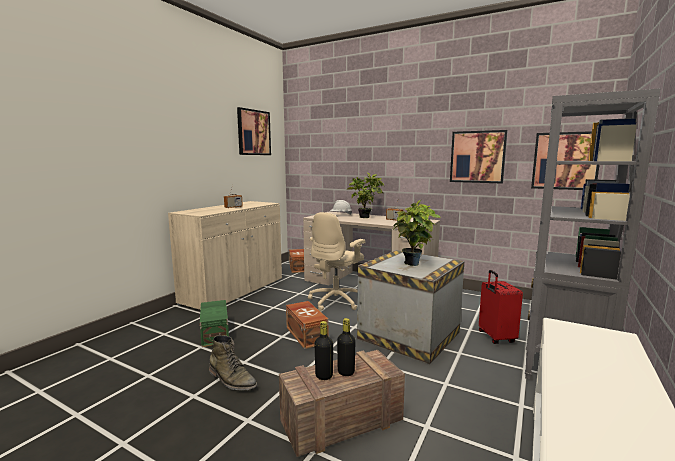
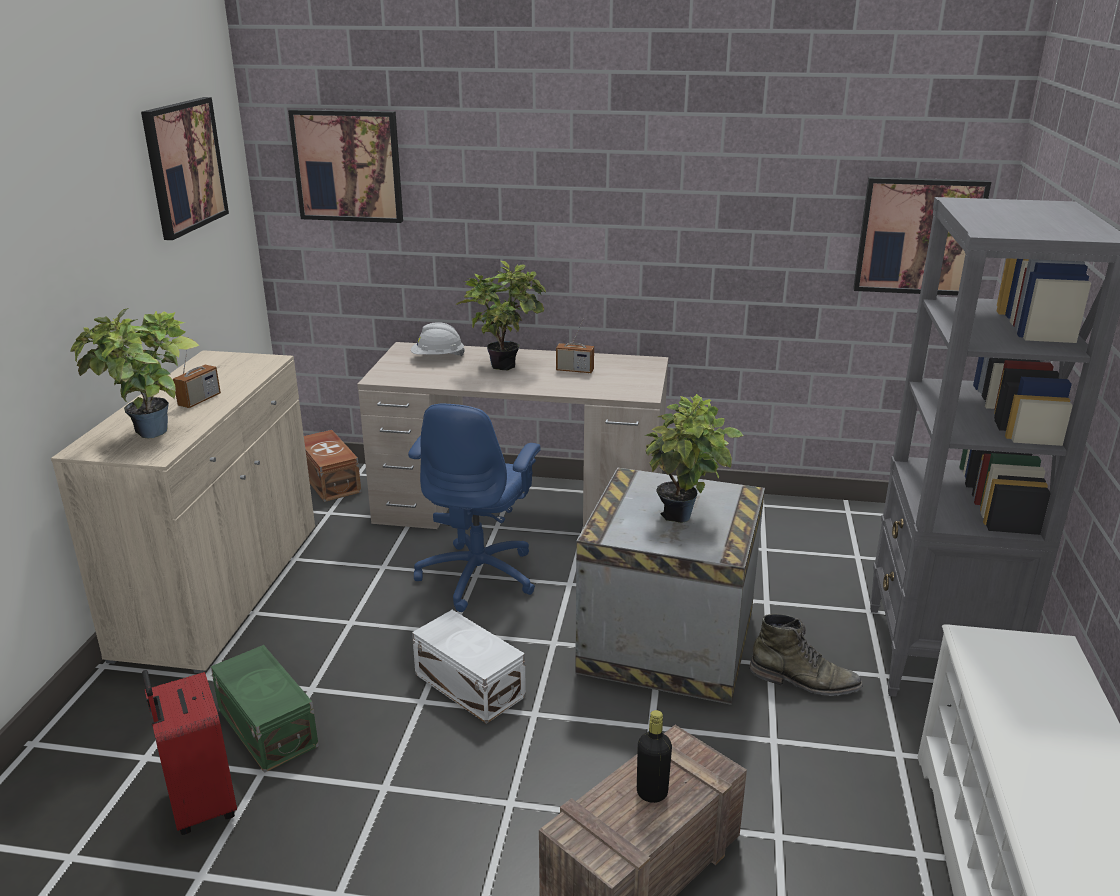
camera: 20 degrees left, 15 degrees up
green boot [209,335,257,390] -> green boot moved to [749,614,863,696]
brown storage box [286,301,329,349] -> white storage box [412,610,526,724]
beige office chair [308,212,366,311] -> blue office chair [408,404,540,612]
black bottle [314,321,333,380] -> none
picture [450,130,508,184] -> picture moved to [288,109,403,223]
red suitcase [479,270,523,344] -> red suitcase moved to [142,670,237,835]
none -> potted plant [70,308,199,438]

